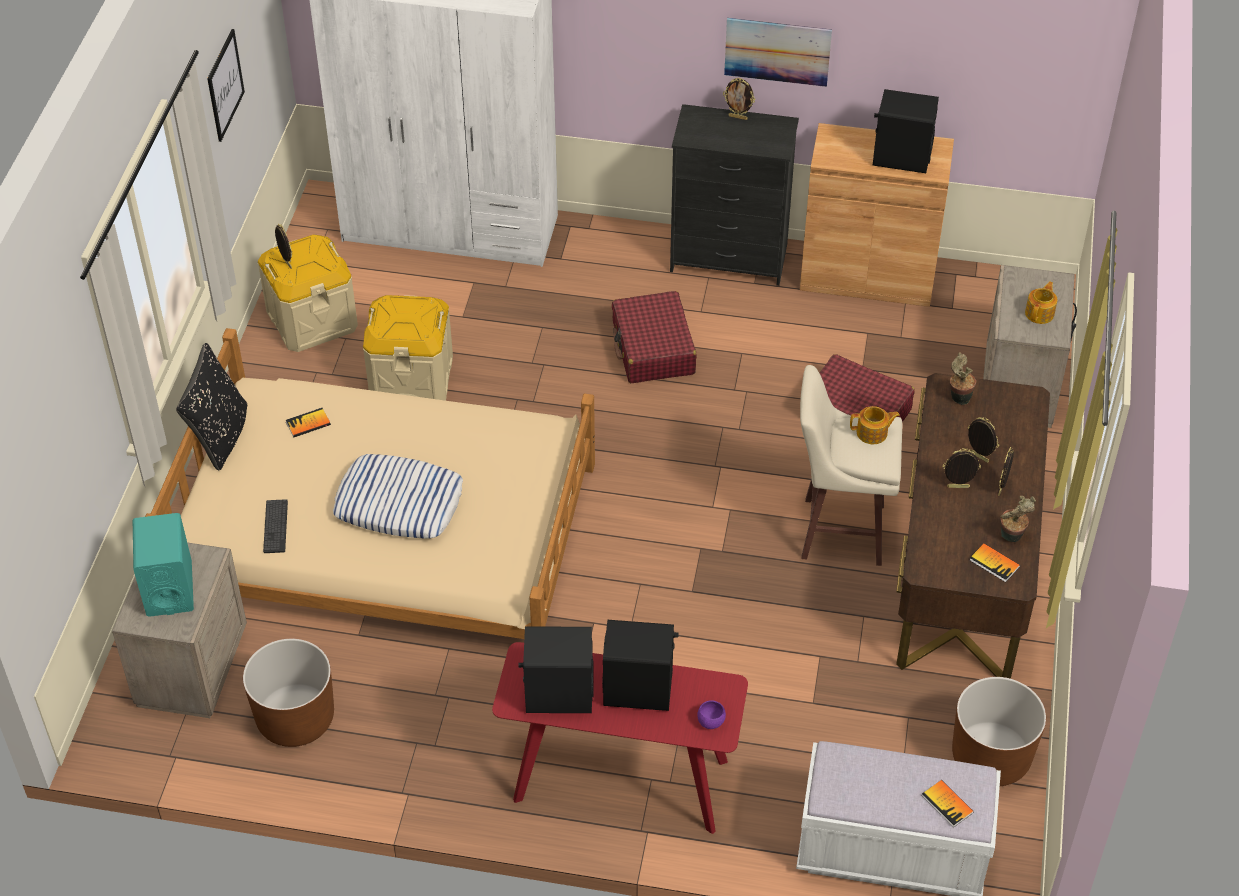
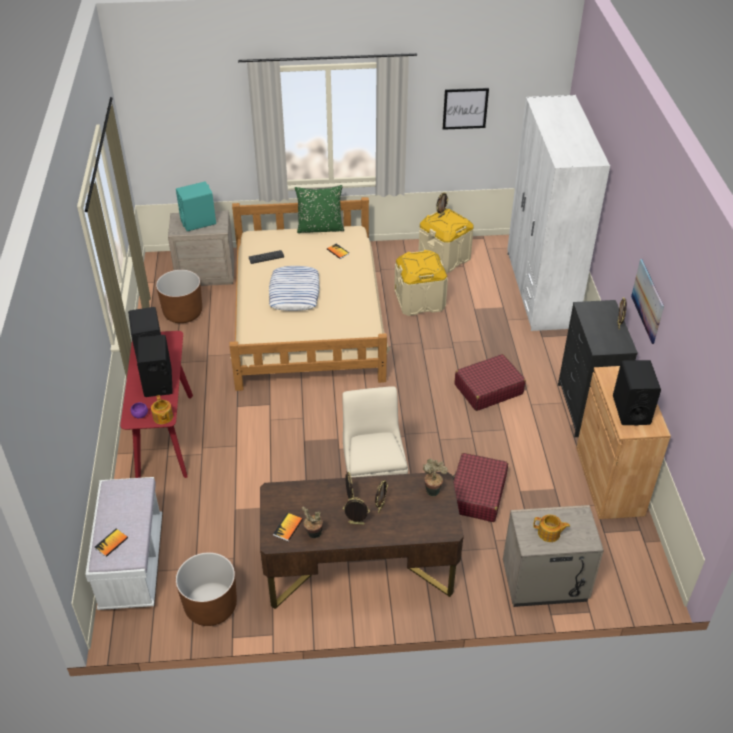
camera: 75 degrees right, 5 degrees down
black pillow [176,343,247,470] -> green pillow [295,185,344,233]
teapot [850,406,900,444] -> teapot moved to [151,395,173,424]

